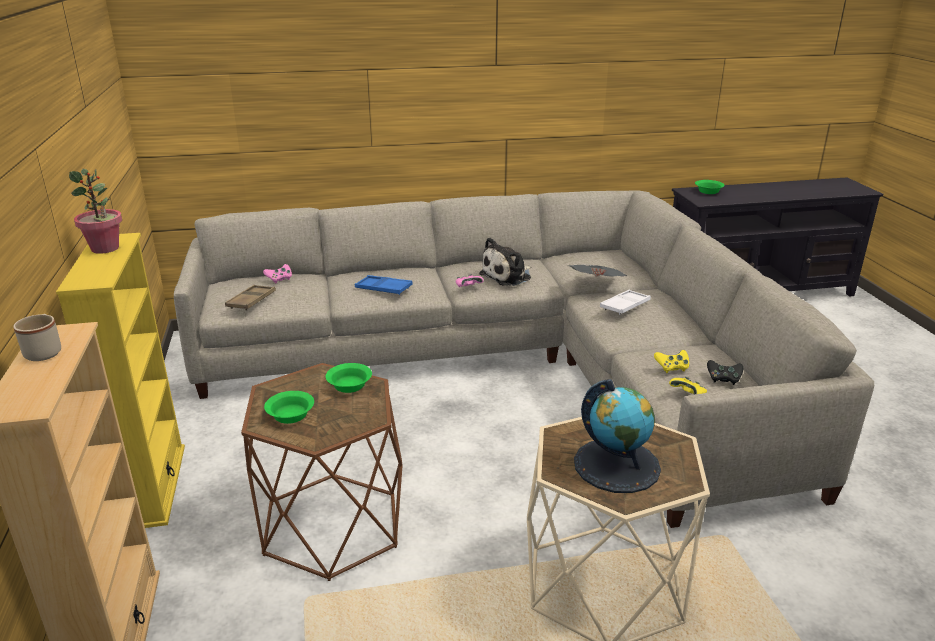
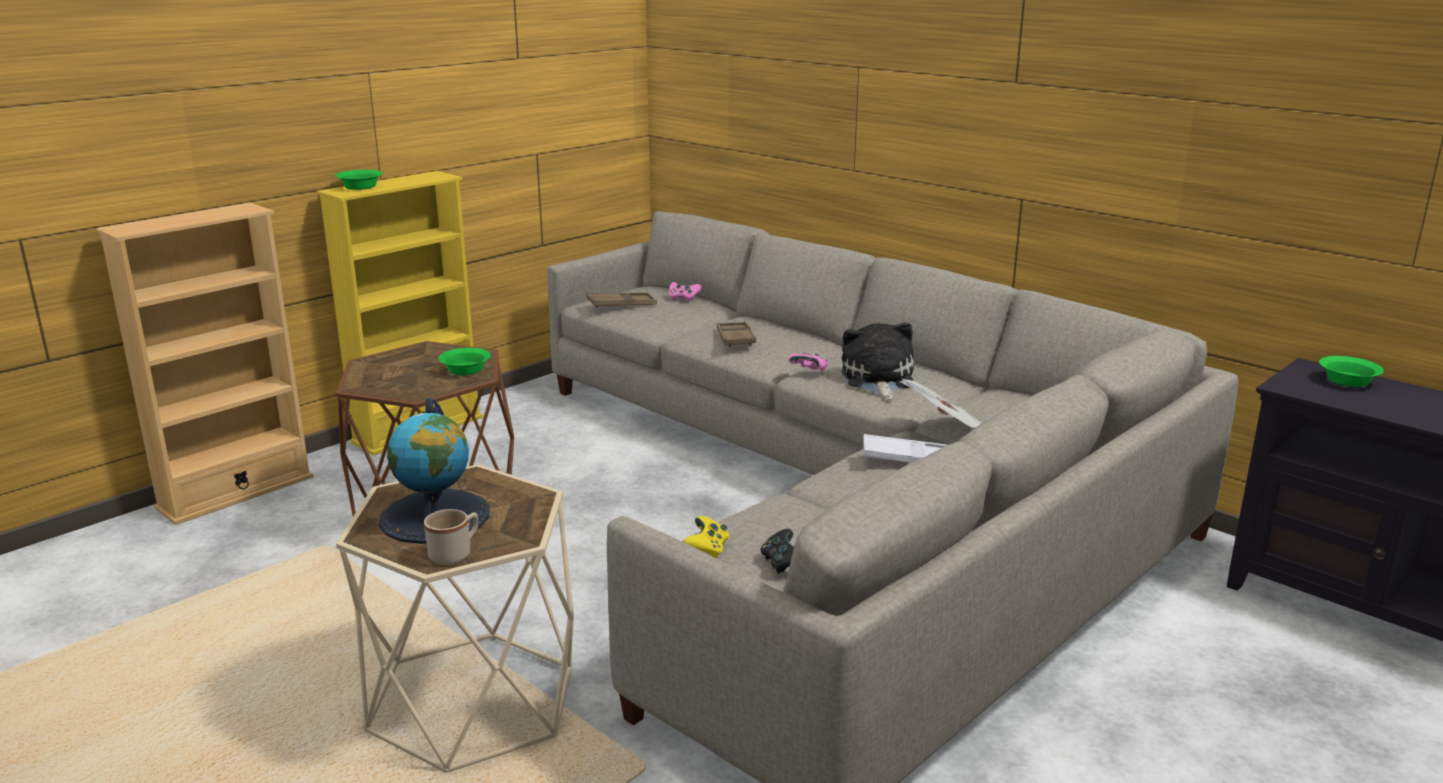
camera: 55 degrees right, 5 degrees down
beige mug [13,314,61,361] -> beige mug moved to [424,509,478,565]
potted plant [69,169,122,254] -> none
green bowl [264,391,314,424] -> green bowl moved to [335,170,383,190]
blue tray [355,275,413,295] -> brown tray [717,321,756,347]
plush toy [479,238,531,286] -> plush toy turned 75 degrees clockwise [842,322,914,399]
yellow game controller [654,350,689,373] -> none

